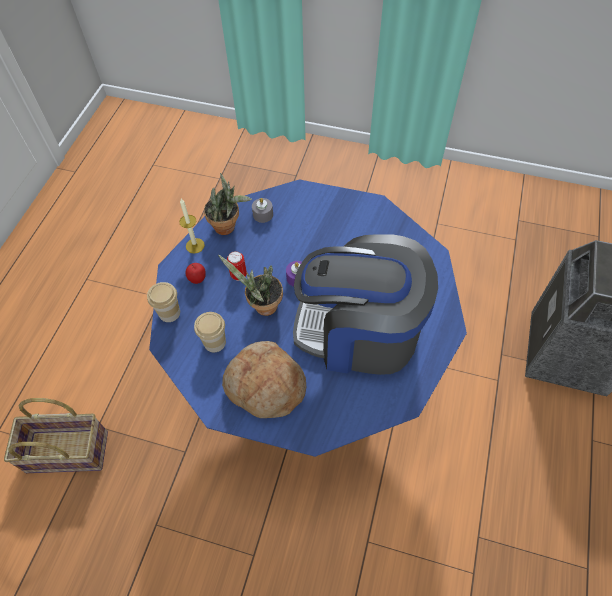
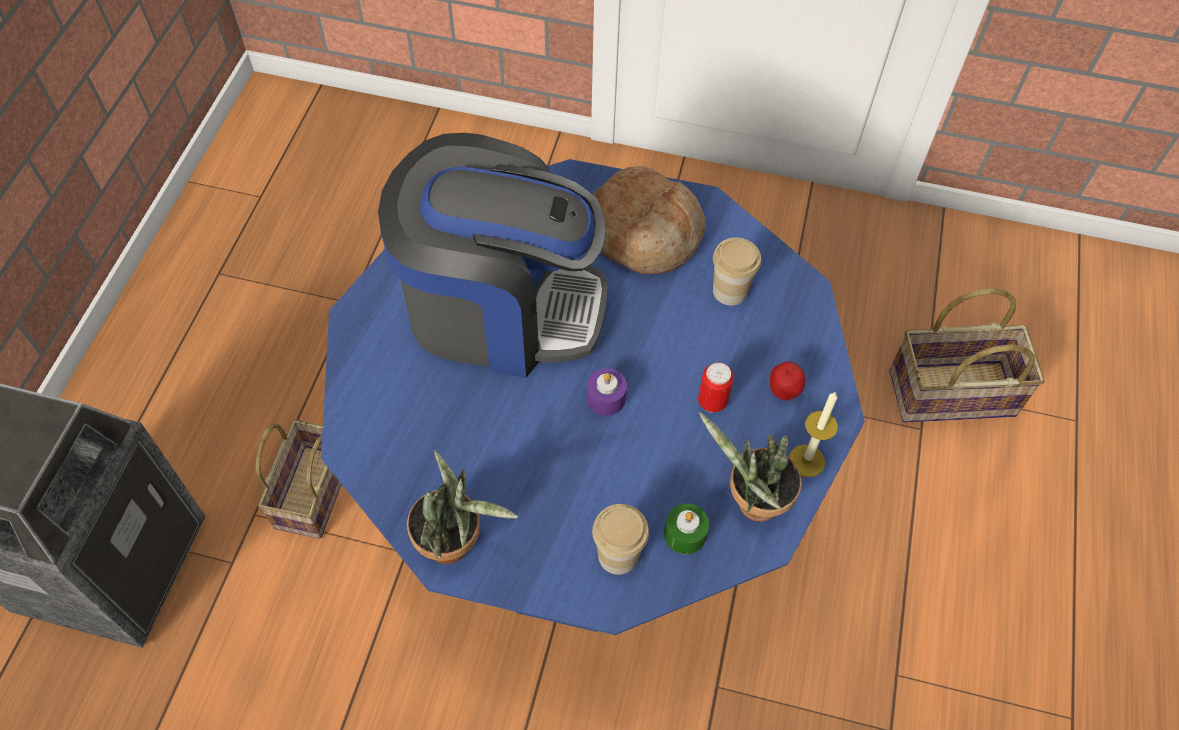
camera: 175 degrees right, 0 degrees up
cup [147,282,180,322] -> cup moved to [592,504,649,575]
potted plant [218,255,283,316] -> potted plant moved to [407,450,518,564]
grey candle [252,198,273,223] -> green candle [664,503,709,554]
none -> basket [256,420,342,539]

